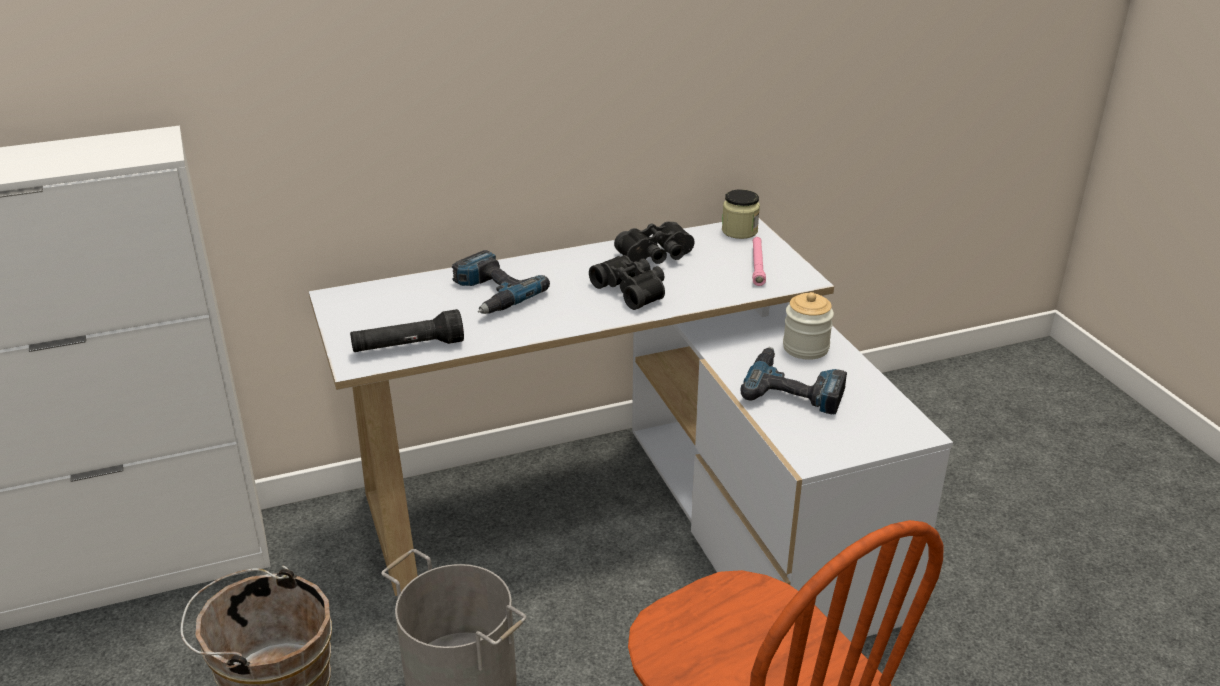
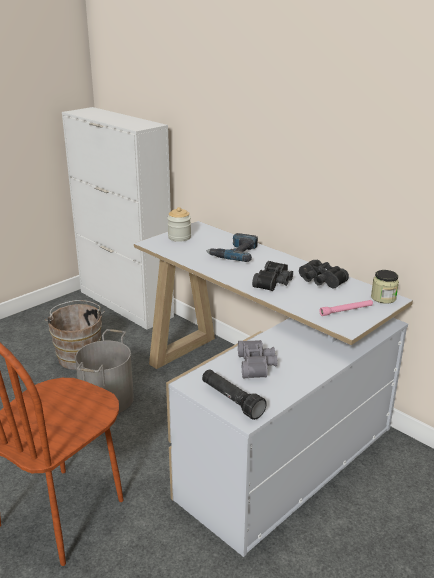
camera: 65 degrees right, 5 degrees down
black flashlight [350,309,464,352] -> black flashlight moved to [202,370,267,420]
power drill [741,347,847,414] -> grey binoculars [238,340,277,378]
jar [783,292,834,360] -> jar moved to [167,207,191,242]

